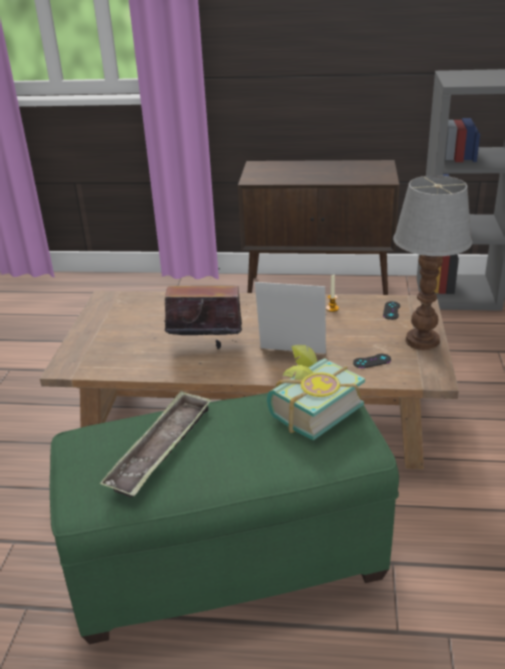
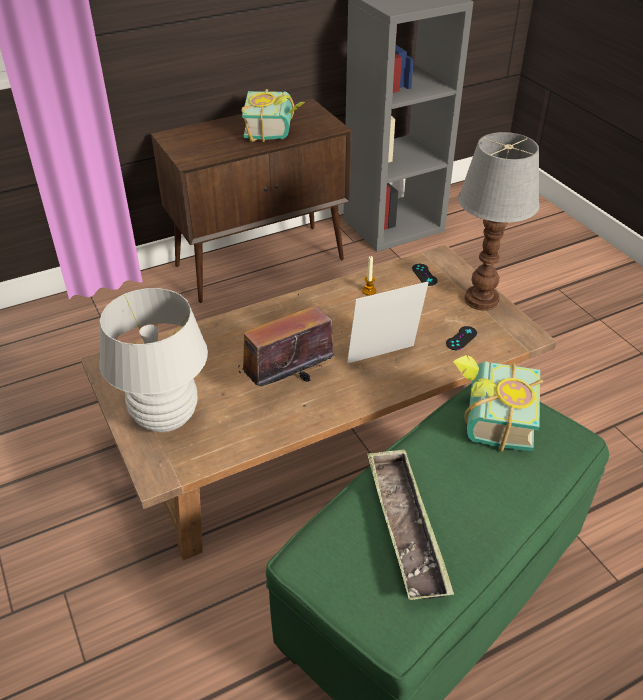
camera: 35 degrees left, 10 degrees up
none -> white table lamp [99,288,208,432]
none -> book [241,89,305,142]

